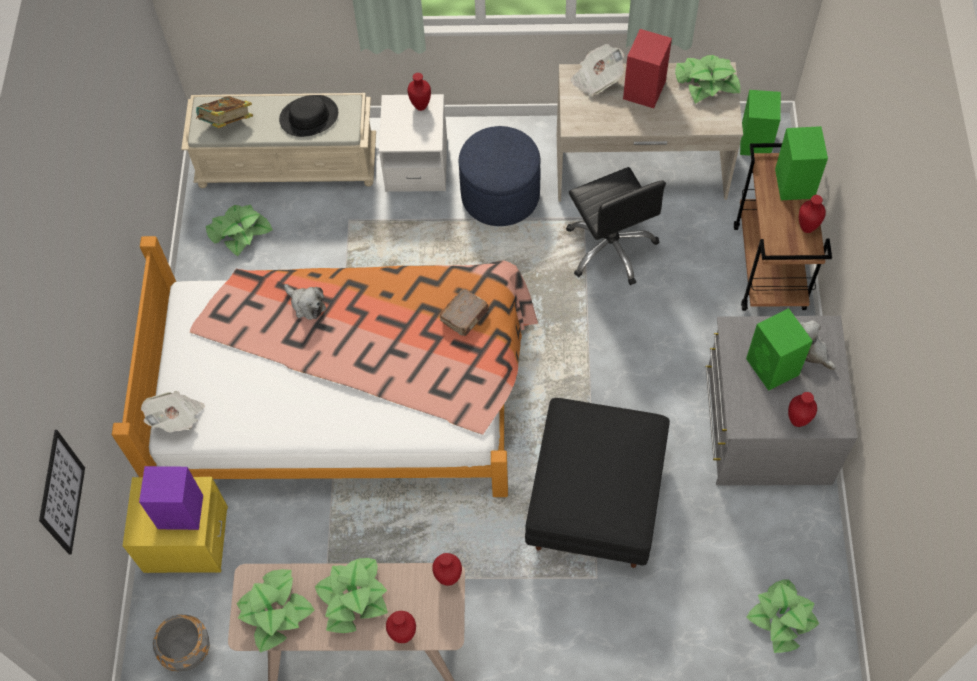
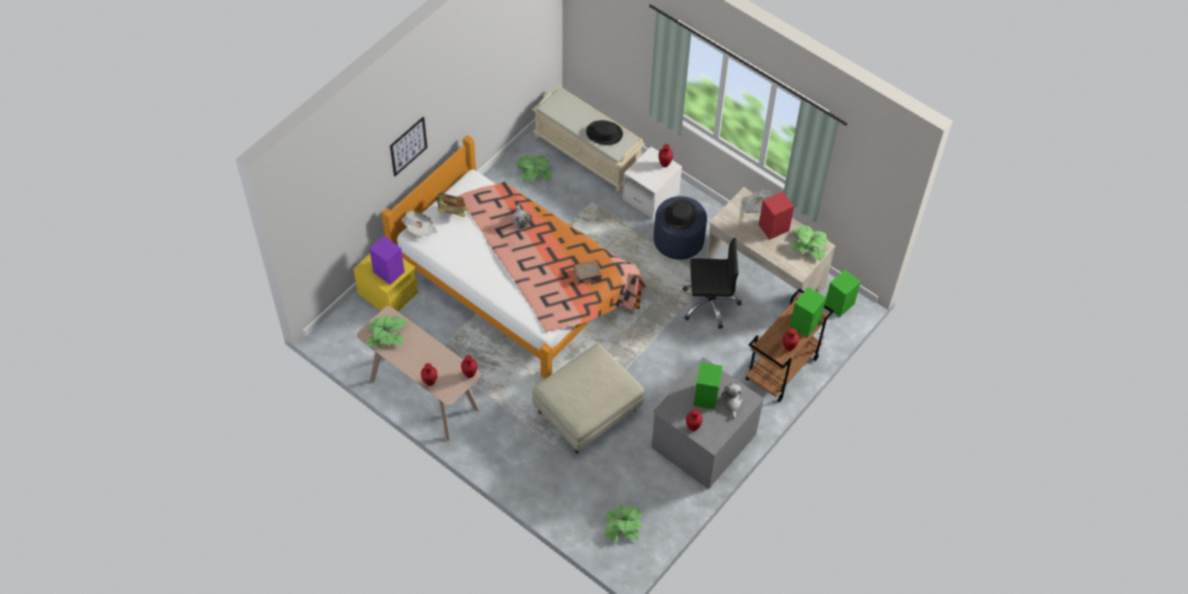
camera: 35 degrees right, 5 degrees down
picture [39,430,85,554] -> picture moved to [390,117,428,176]
grey planter [153,615,210,671] -> none
book [196,96,253,128] -> book moved to [435,193,467,217]
potted plant [315,558,388,633] -> none
black ottoman [525,398,670,568] -> beige ottoman [532,343,644,454]
black office chair [566,167,666,285] -> black office chair turned 105 degrees counterclockwise [683,238,741,329]
none -> black hat [665,199,697,230]

